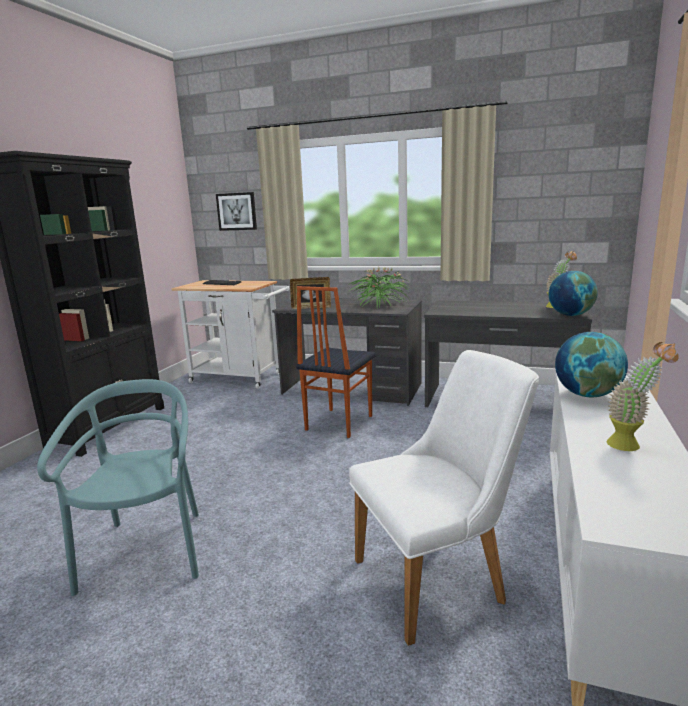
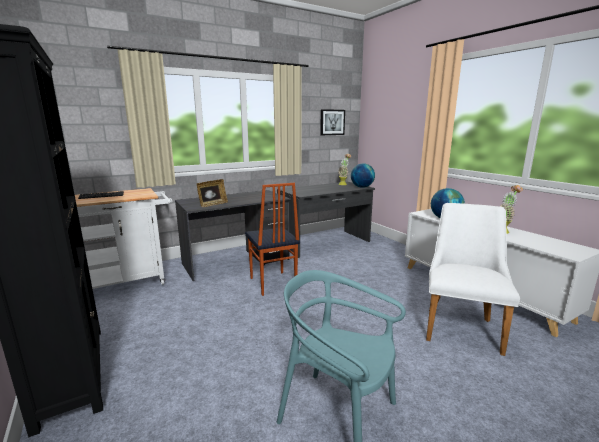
camera: 50 degrees left, 0 degrees up
picture [216,192,257,231] -> picture moved to [320,109,345,135]
potted plant [350,267,410,309] -> none

